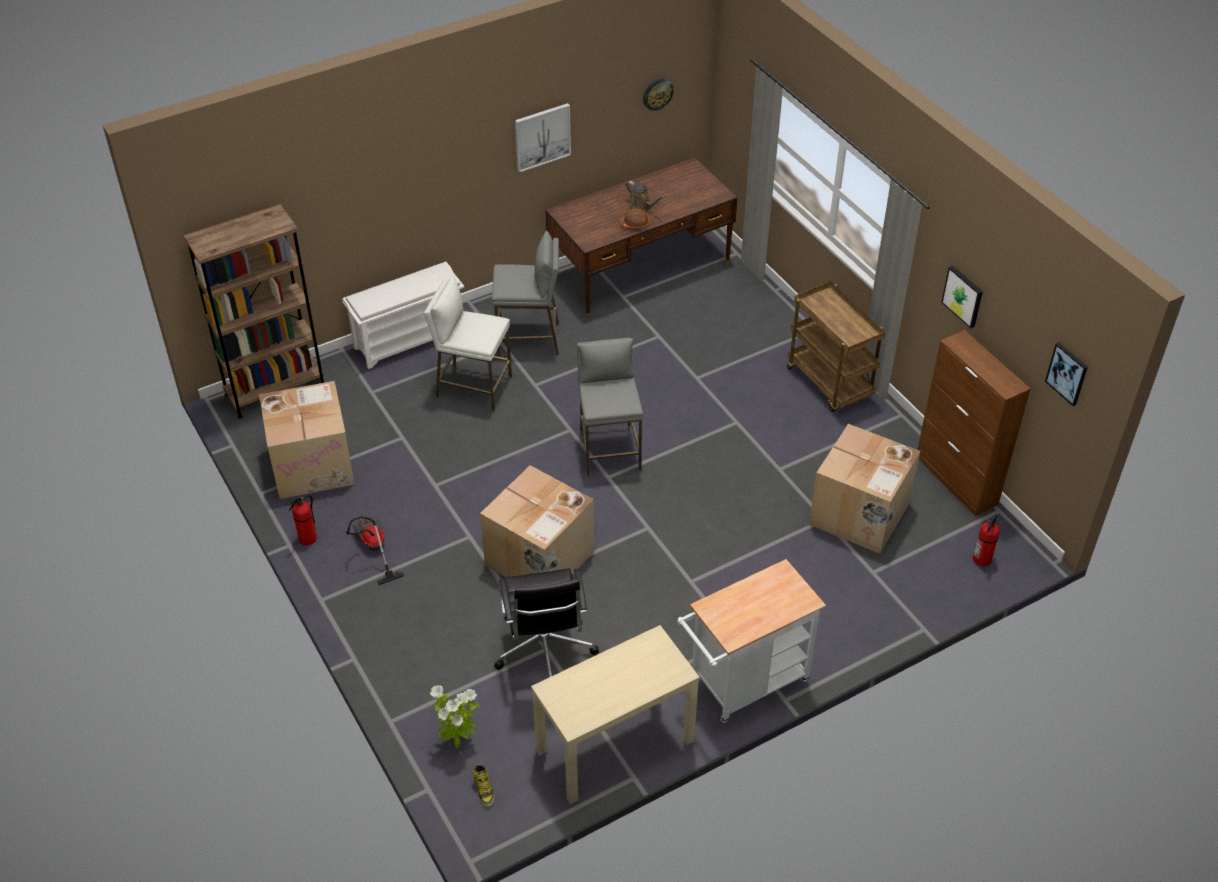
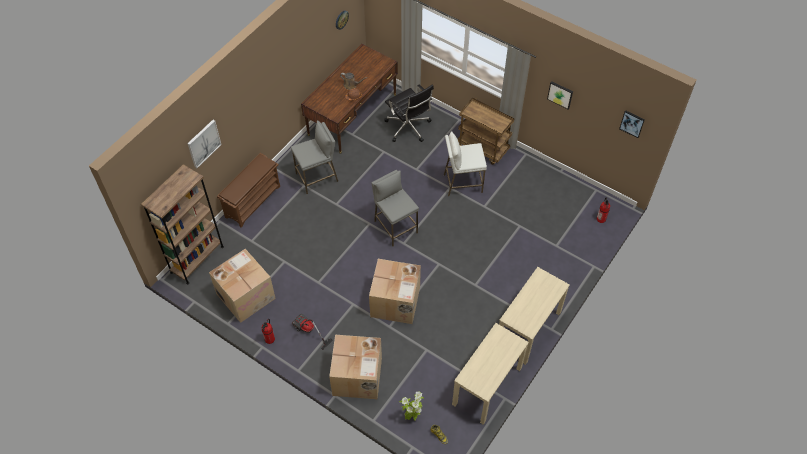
camera: 25 degrees left, 10 degrees up
white shoe rack [342,262,464,369] -> brown shoe rack [217,153,280,227]
white stool [424,276,512,411] -> white stool moved to [444,131,487,196]
black office chair [494,568,599,677] -> black office chair moved to [384,84,434,142]
picture [515,103,571,172] -> picture moved to [187,120,222,168]
white cart [677,559,826,723] -> beige console table [499,267,570,365]
cardboard box [809,424,920,554] -> cardboard box moved to [329,335,382,399]
brown cabinet [917,330,1030,516] -> none

